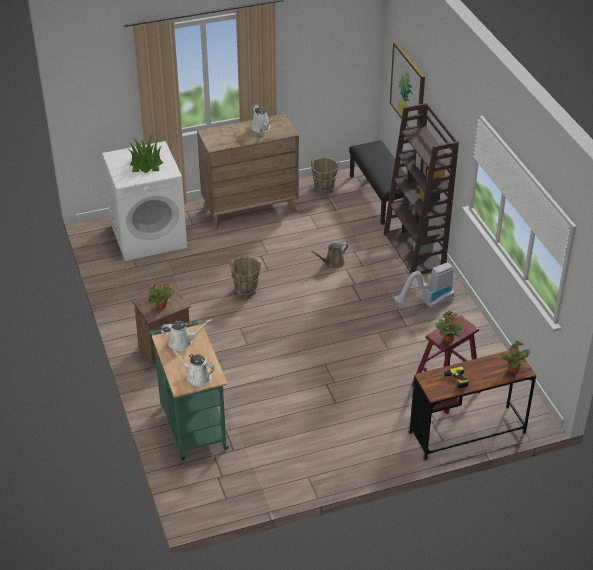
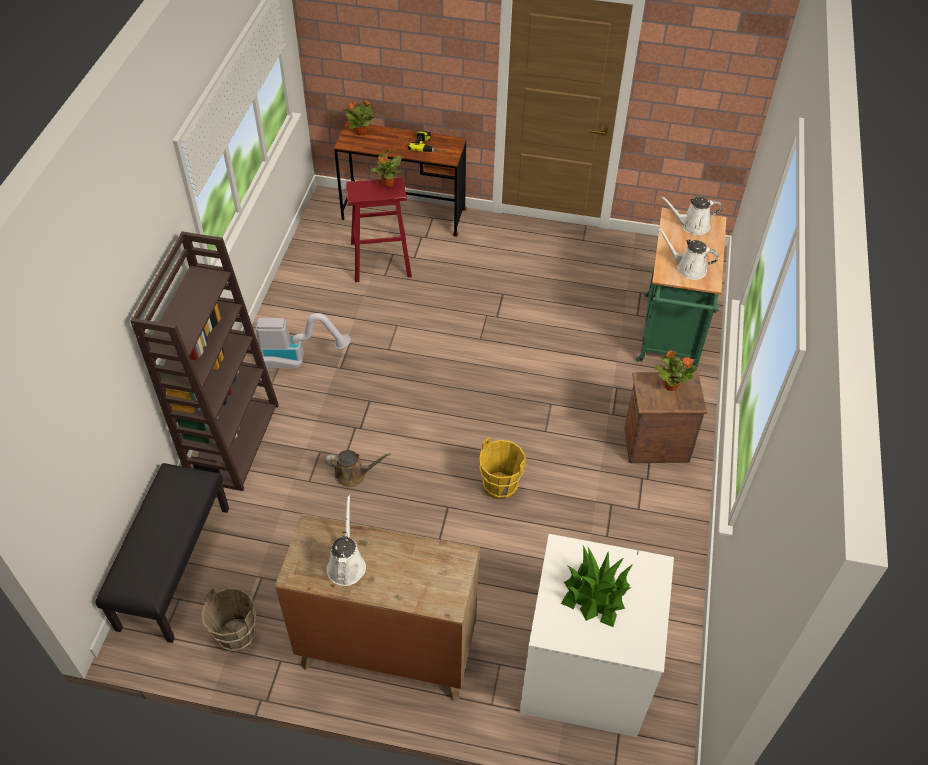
camera: 150 degrees left, 10 degrees up
white watering can [168,344,215,386] -> white watering can turned 120 degrees clockwise [661,196,722,235]
brown bucket [230,257,261,297] -> yellow bucket [479,437,526,499]
picture [390,42,425,127] -> none

